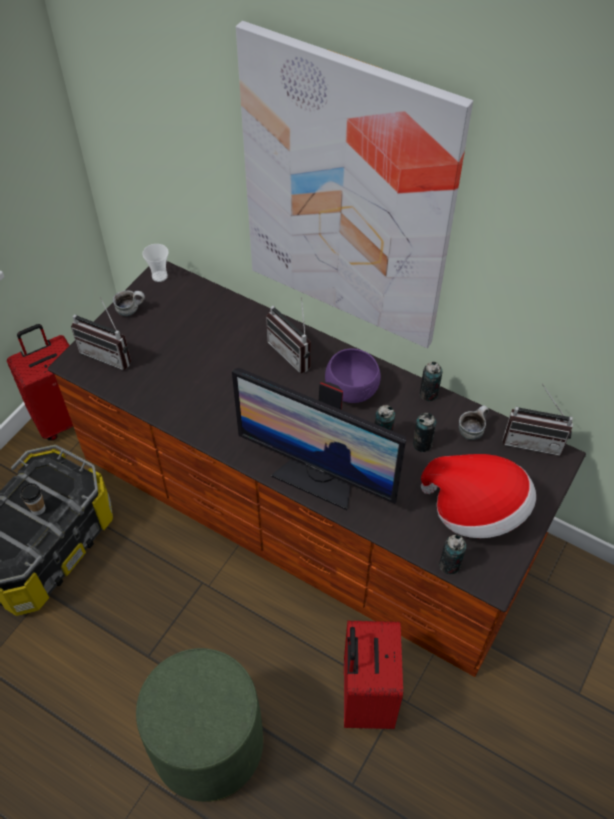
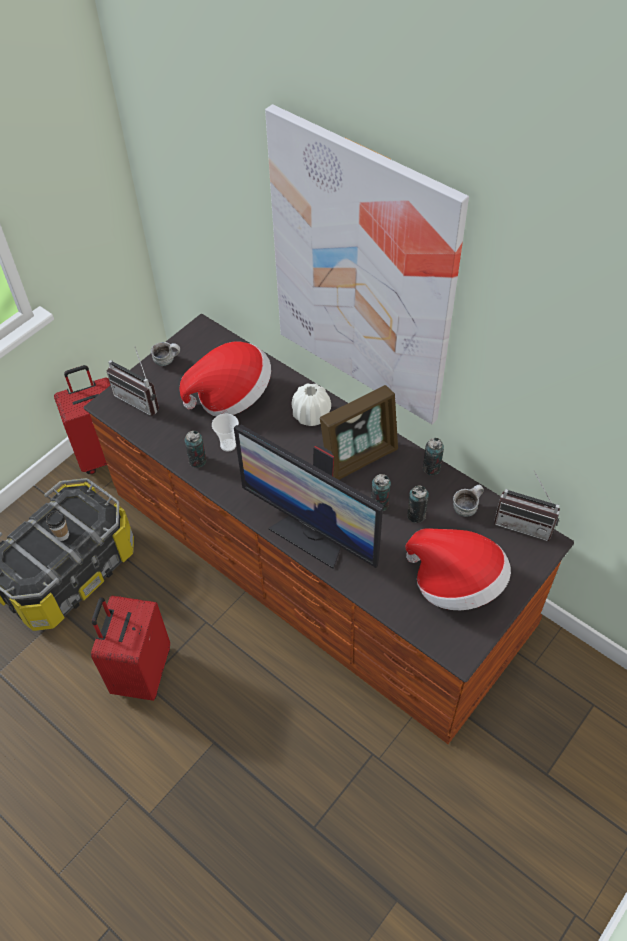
camera: 10 degrees right, 0 degrees up
green ottoman [136,648,263,802] -> none
cup [142,244,169,282] -> cup moved to [212,413,239,452]
radio [266,298,311,373] -> white vase [292,383,331,426]
purple bowl [325,348,381,403] -> picture frame [320,385,398,480]
red suitcase [344,621,403,729] -> red suitcase moved to [91,595,170,701]
can [439,535,466,575] -> can moved to [184,431,206,468]
none -> hat [180,341,271,416]

